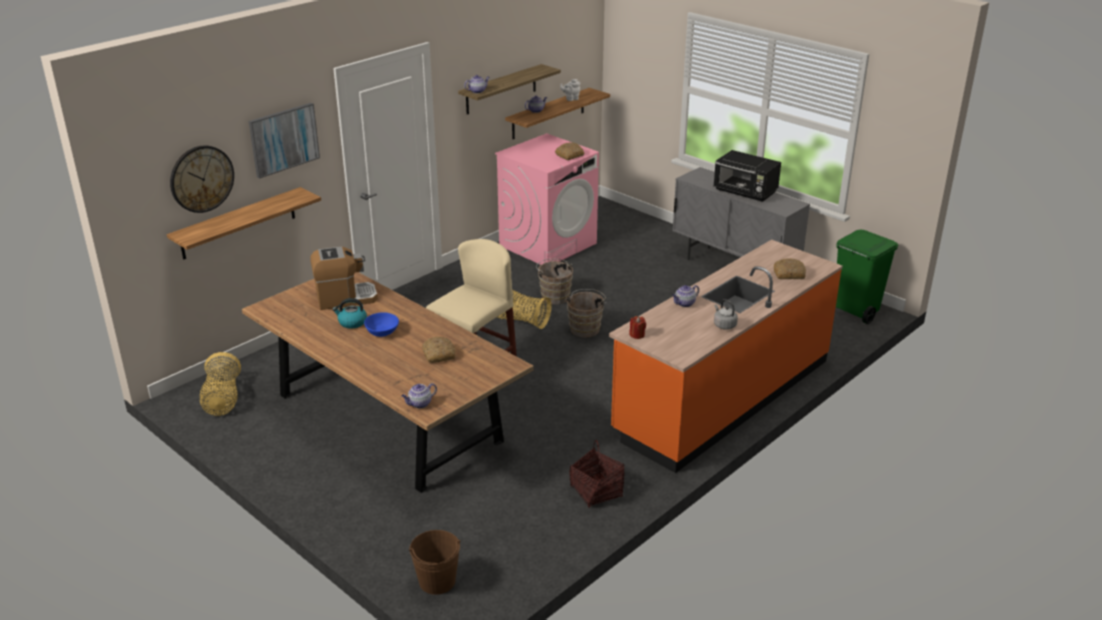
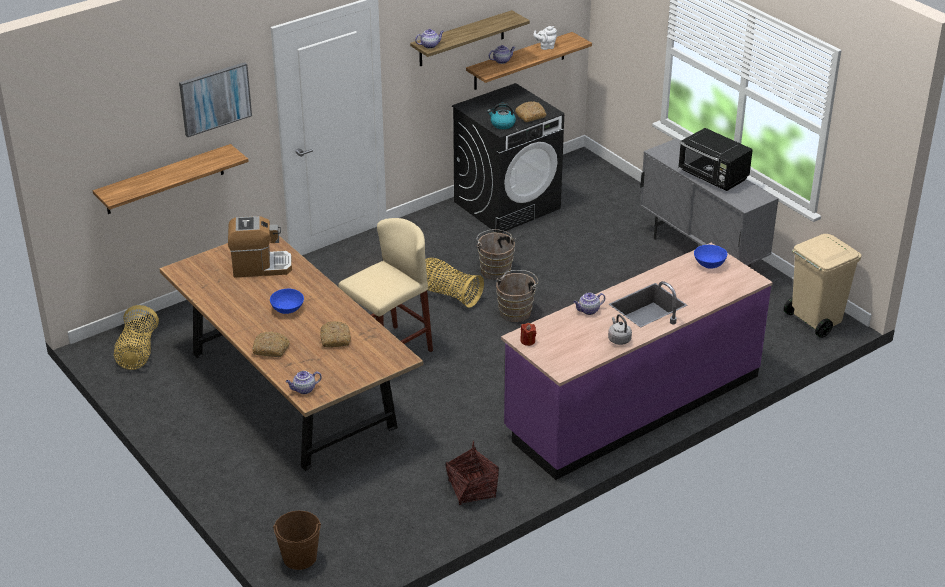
camera: 10 degrees right, 5 degrees up
wall clock [170,145,234,213] -> none
kettle [332,298,367,329] -> kettle moved to [487,103,516,129]
pink washing machine [495,133,599,265] -> black washing machine [452,83,564,233]
orange counter [609,240,843,473] -> purple counter [501,243,773,480]
bread [774,258,806,279] -> bread moved to [252,331,290,357]
green trash can [836,230,898,324] -> beige trash can [784,234,862,338]
none -> blue bowl [694,245,727,269]

